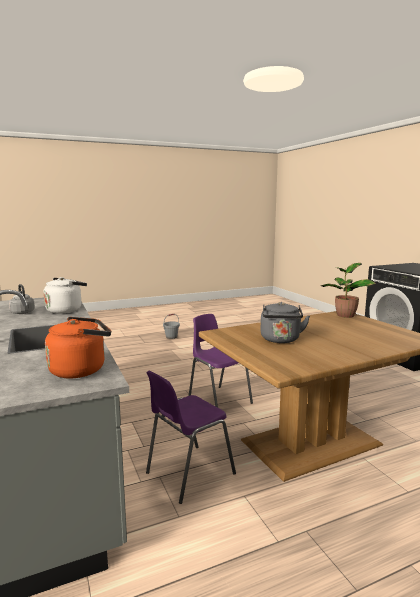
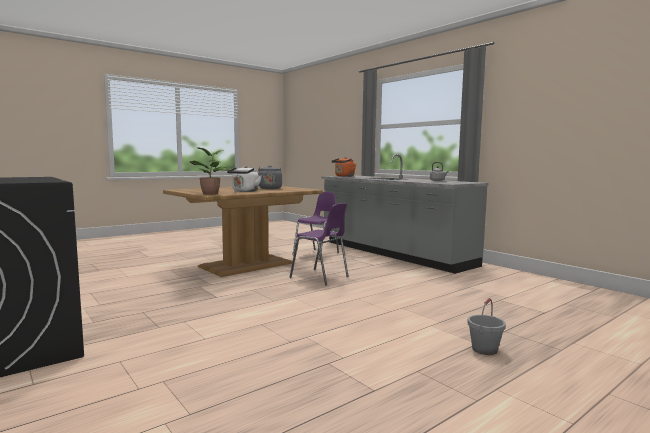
camera: 165 degrees right, 5 degrees down
white kettle [43,277,87,314] -> white kettle moved to [227,166,262,192]

